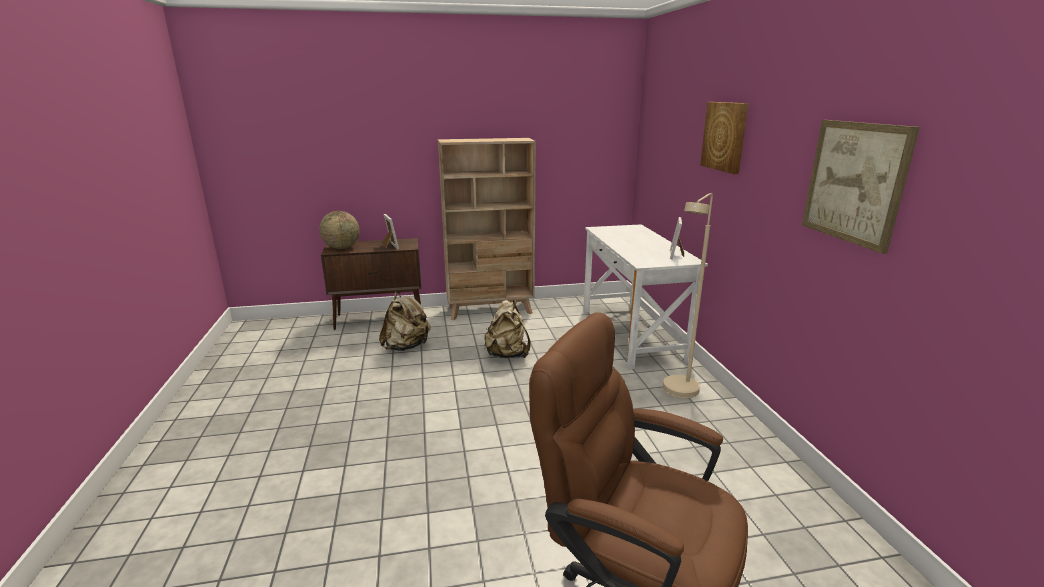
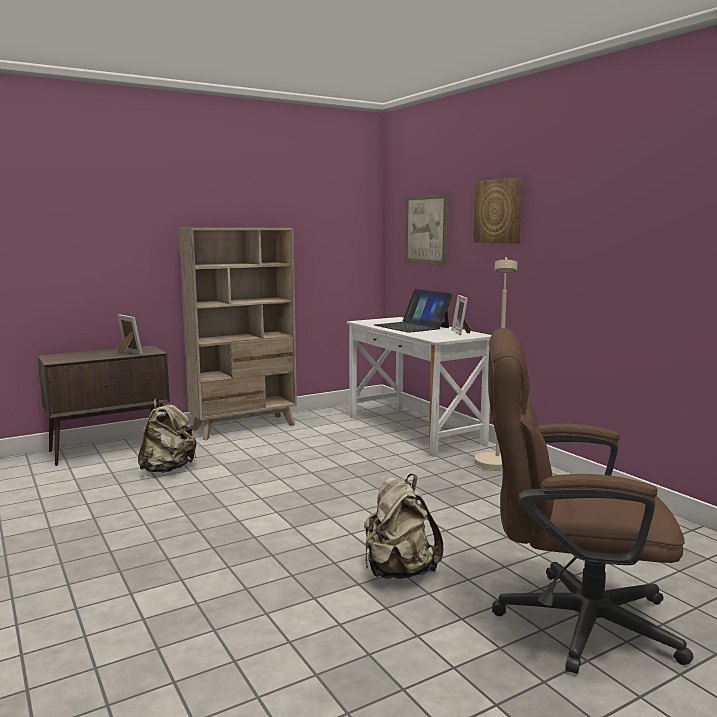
camera: 20 degrees left, 10 degrees down
globe [319,211,360,249] -> none
beige backpack [484,300,531,358] -> beige backpack moved to [364,474,443,579]
picture [802,120,920,254] -> picture moved to [405,194,449,265]
none -> laptop [374,289,453,333]

